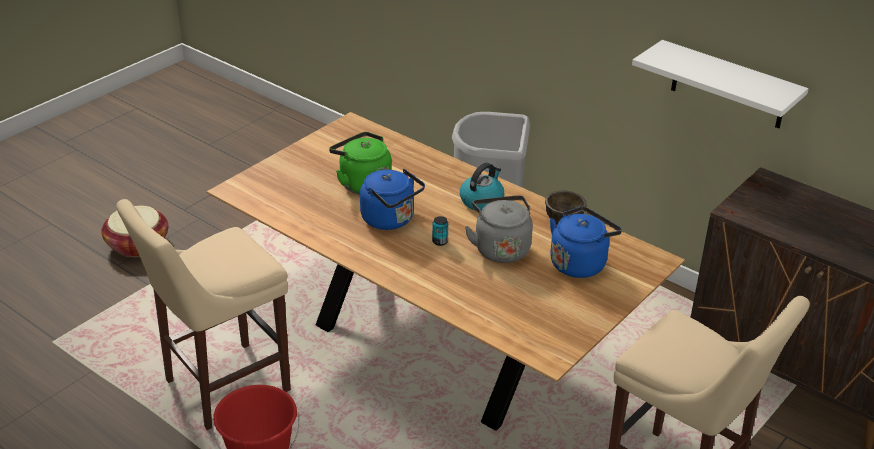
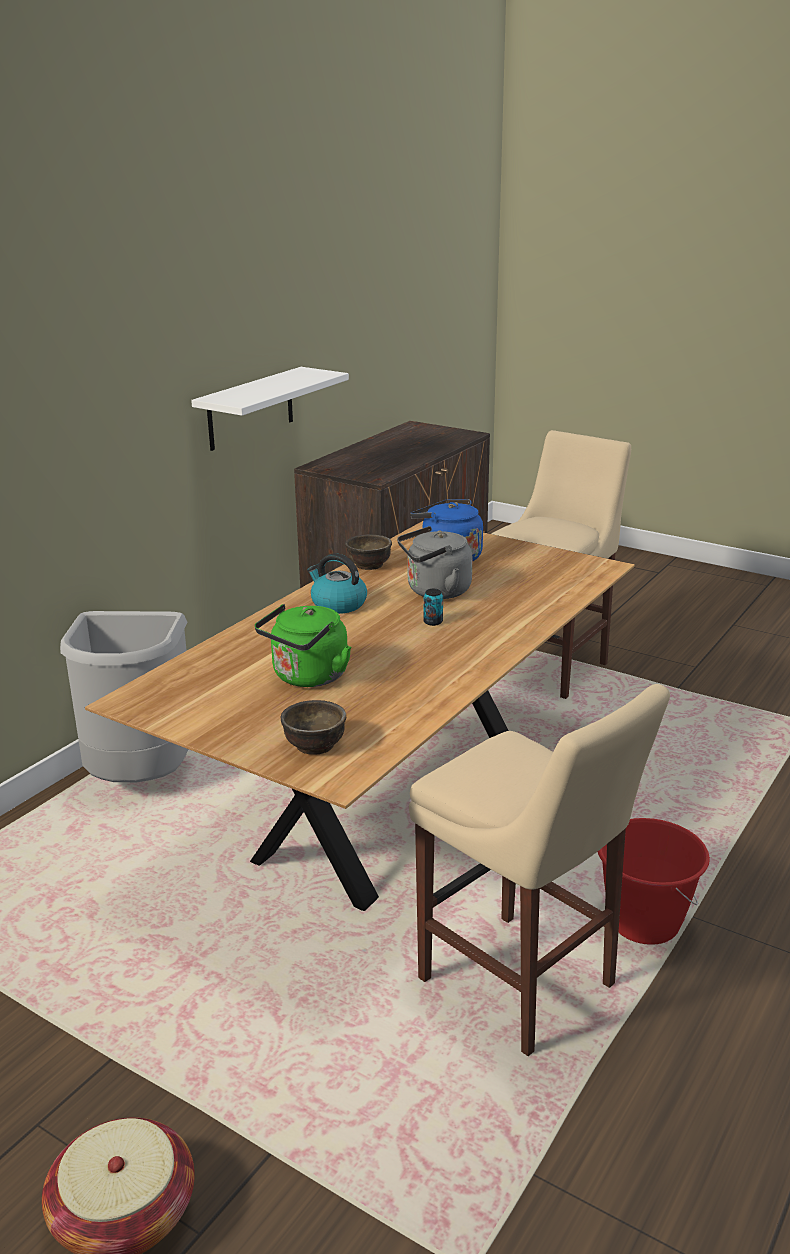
camera: 95 degrees left, 10 degrees down
blue kettle [360,169,425,230] -> none
none -> brown bowl [281,700,346,755]

